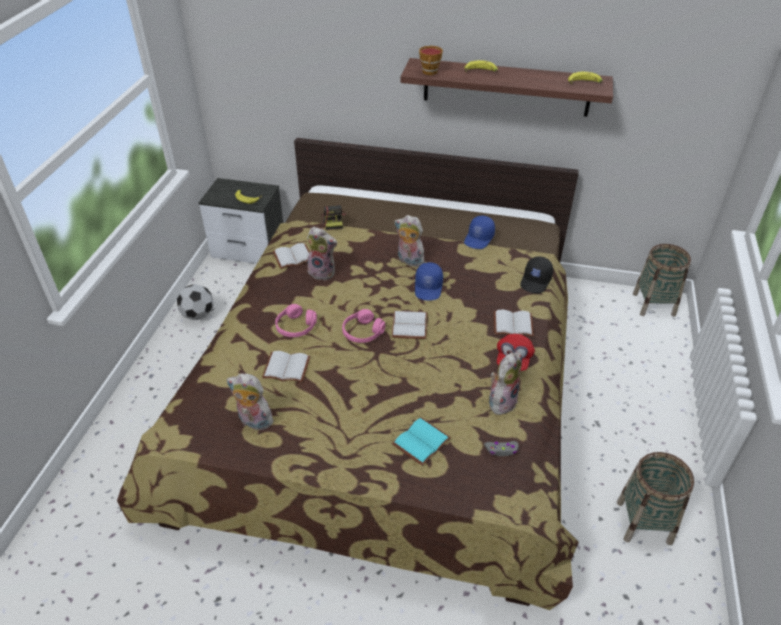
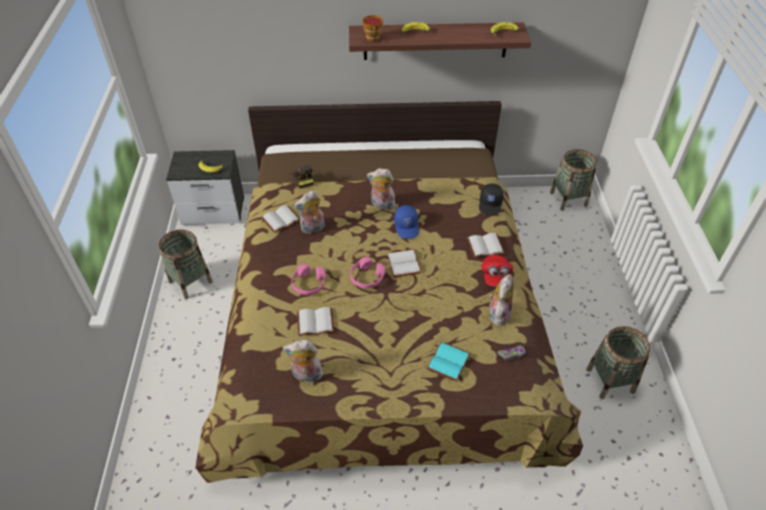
camera: 15 degrees left, 5 degrees up
football [177,284,213,320] -> basket [159,230,213,299]
plush toy [307,227,337,280] -> plush toy turned 150 degrees clockwise [294,190,325,234]
blue cap [464,216,495,249] -> none

